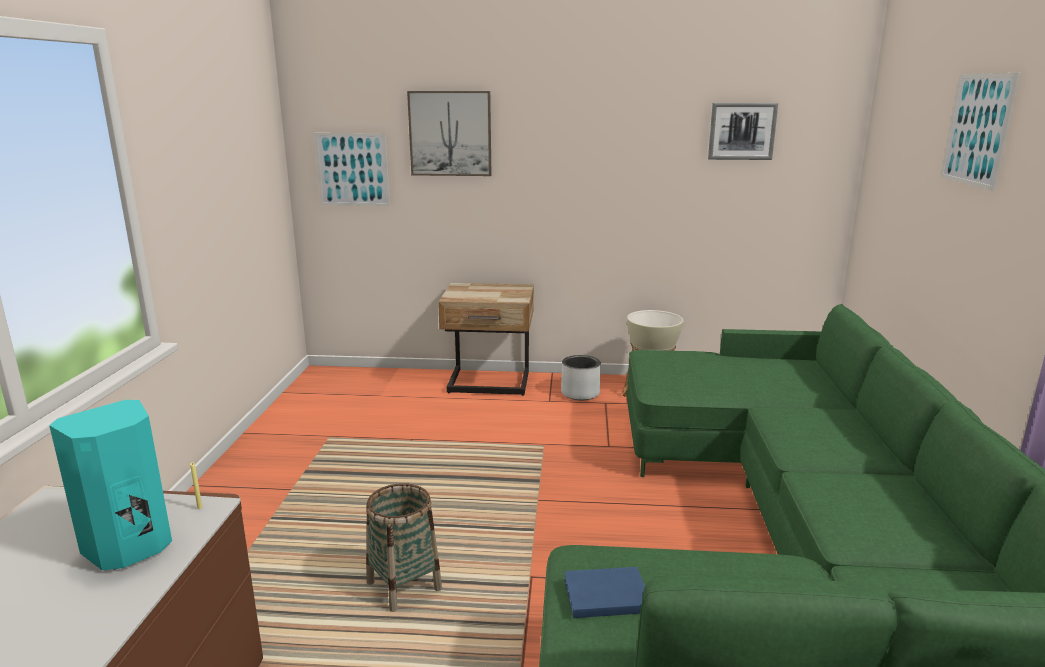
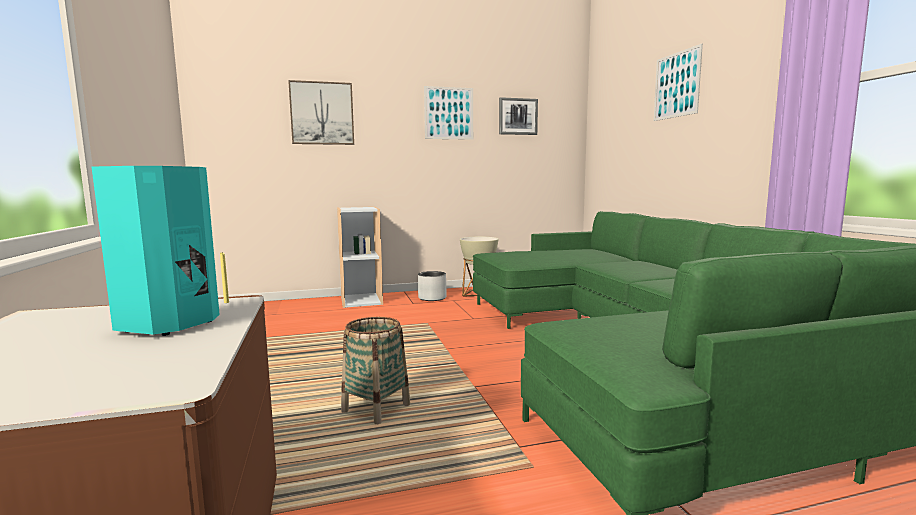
camera: 20 degrees left, 10 degrees down
picture [314,133,390,206] -> picture moved to [424,86,473,140]
beige nightstand [438,283,534,396] -> bookcase [337,207,383,308]
blue book [564,567,645,618] -> none

